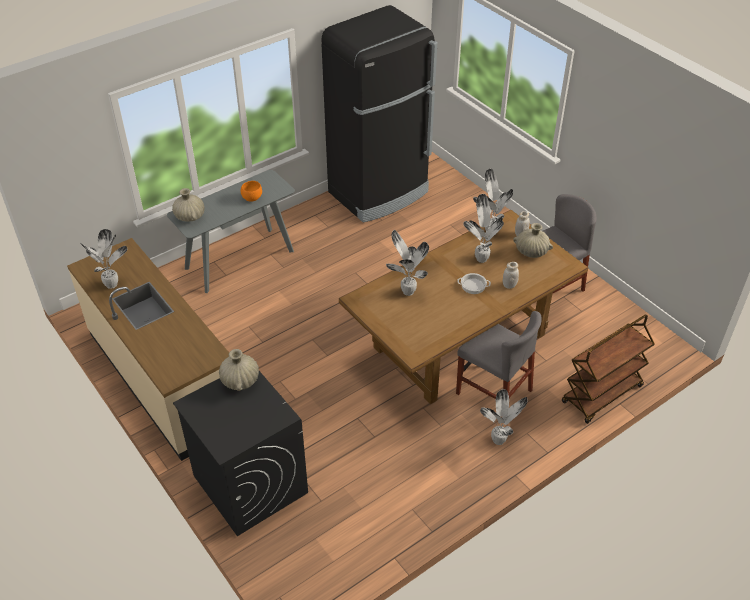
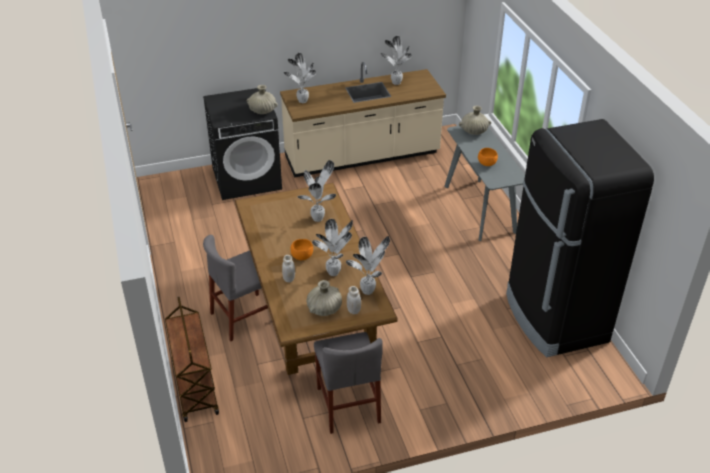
camera: 110 degrees right, 5 degrees down
cooking pot [457,273,491,294] -> orange bowl [290,239,313,260]
potted plant [480,389,527,445] -> potted plant moved to [284,53,316,103]

